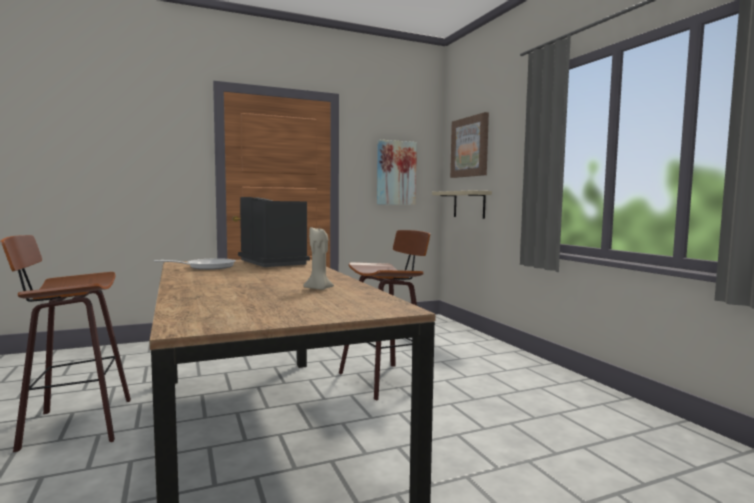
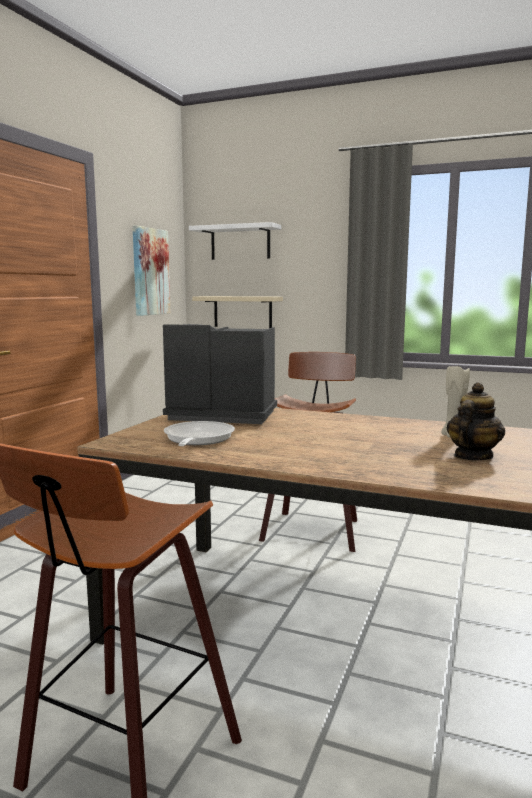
camera: 45 degrees left, 5 degrees up
picture [450,112,489,178] -> white shelf [189,222,281,260]
none -> teapot [447,382,505,460]

